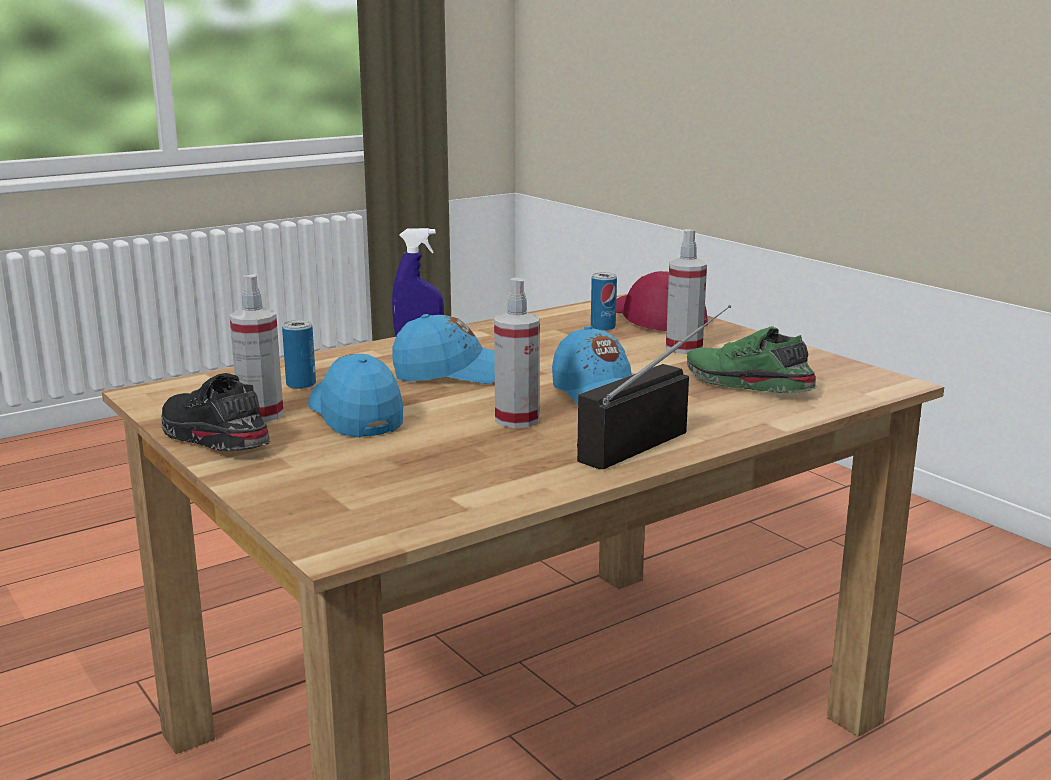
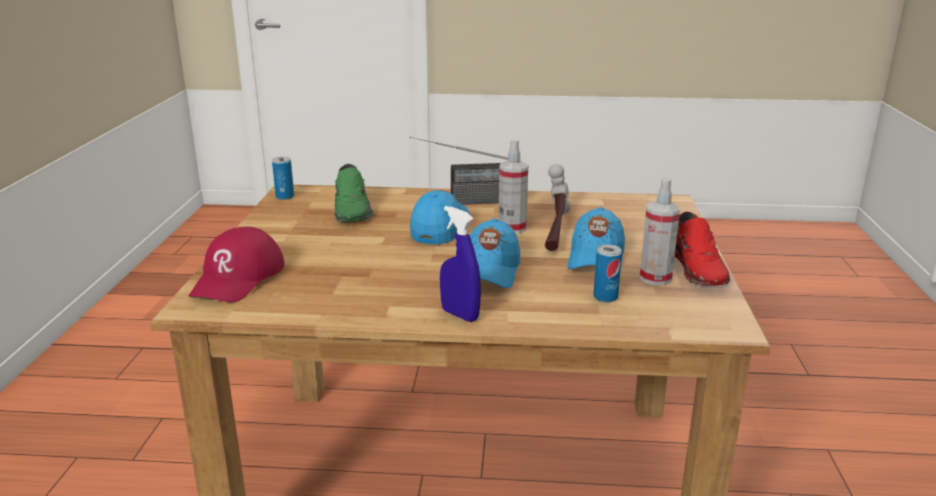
camera: 140 degrees left, 5 degrees up
black shoe [161,373,271,451] -> red shoe [675,212,730,286]
blue cap [392,314,495,384] -> blue cap turned 120 degrees counterclockwise [470,218,520,288]
can [591,272,617,331] -> can moved to [272,157,294,200]
spray bottle [666,229,707,354] -> none
none -> hammer [545,164,571,251]

